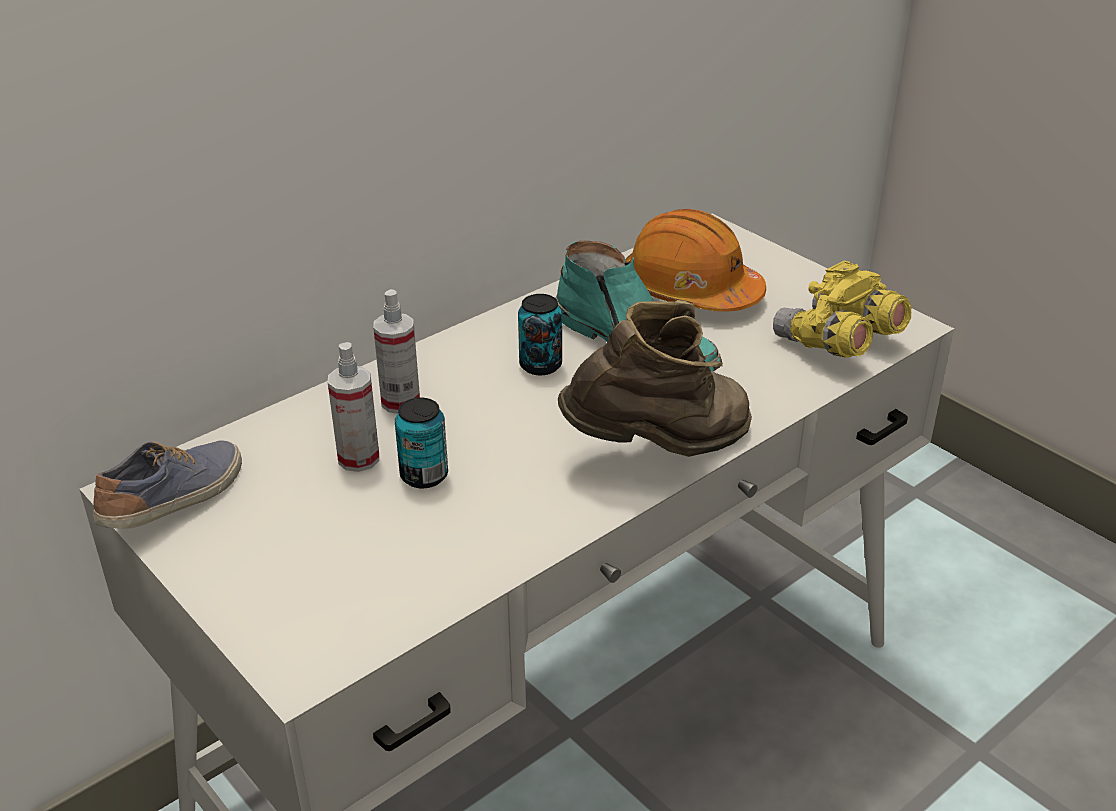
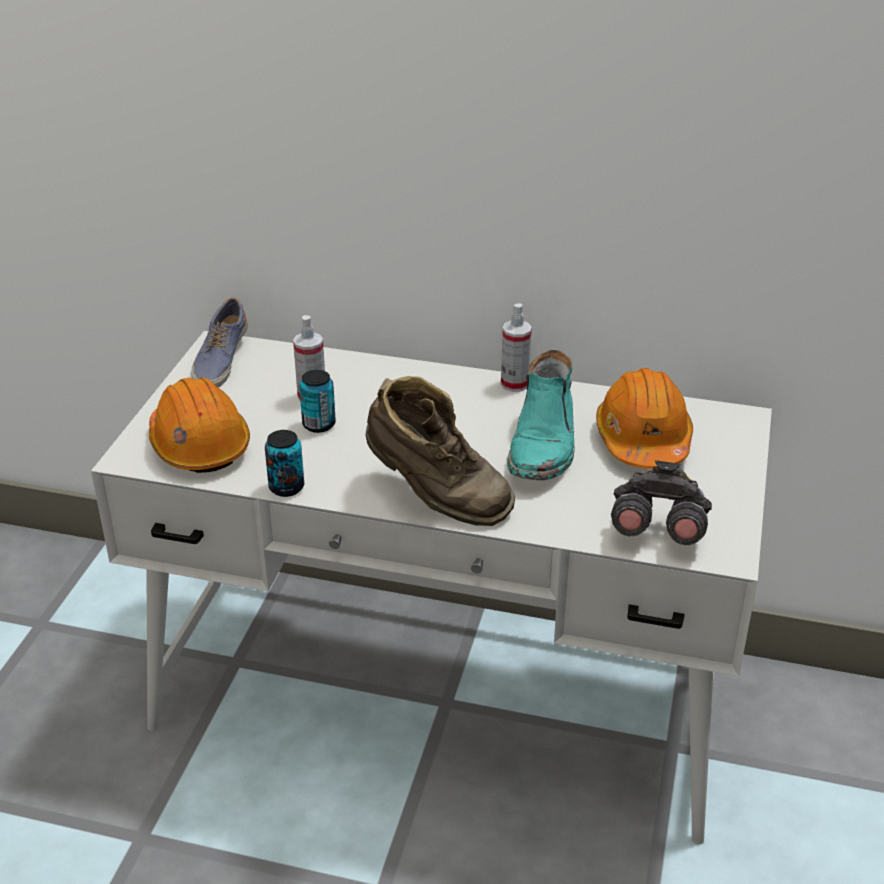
camera: 55 degrees right, 0 degrees up
shoe [93,441,242,529] -> shoe turned 105 degrees clockwise [191,297,248,388]
spray bottle [373,289,420,414] -> spray bottle moved to [501,303,532,392]
can [518,294,562,375] -> can moved to [265,430,304,497]
yellow binoculars [773,260,911,358] -> grey binoculars [611,460,712,545]
none -> orange hard hat [149,377,250,473]

